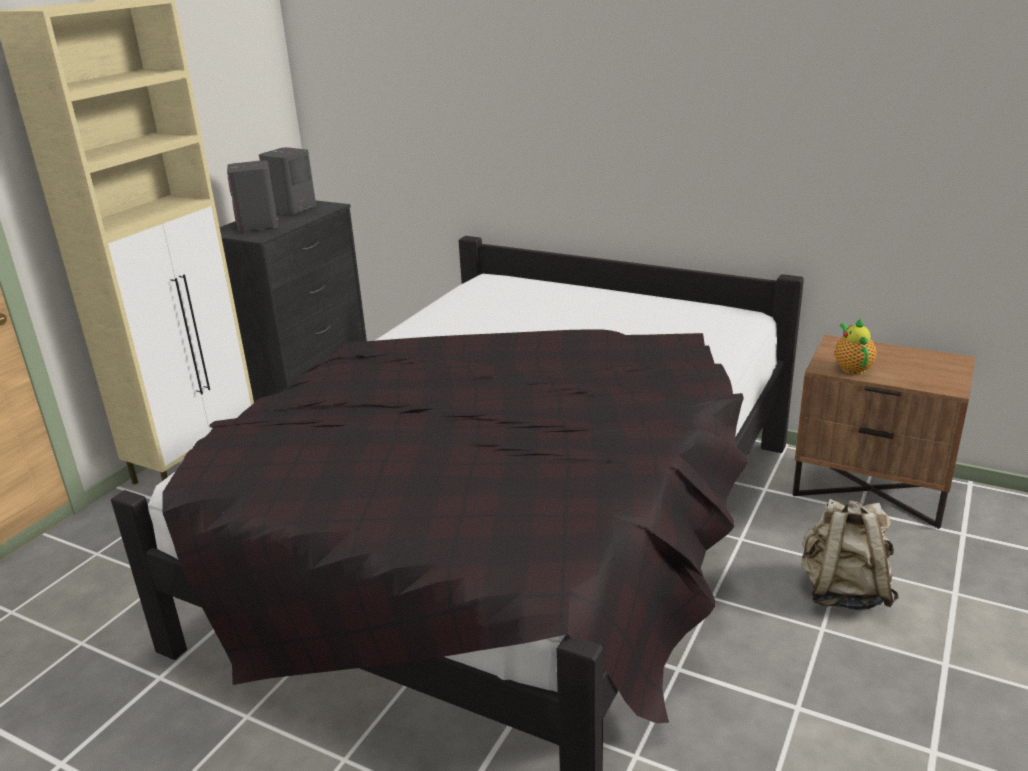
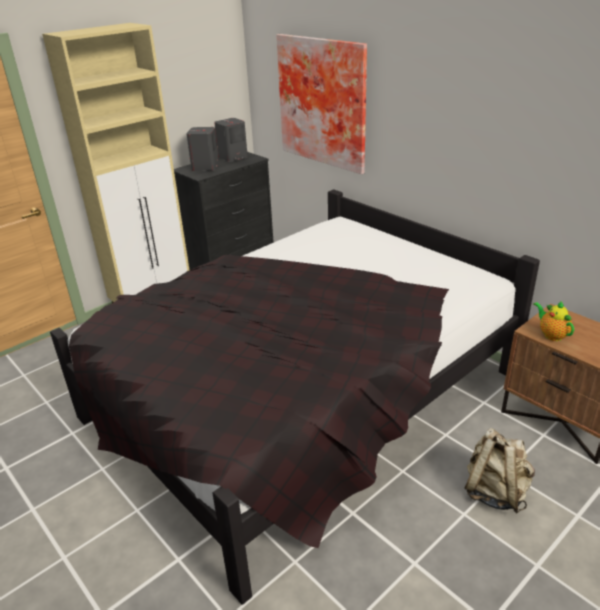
camera: 20 degrees right, 5 degrees up
teapot [835,318,877,375] -> teapot turned 45 degrees counterclockwise [534,302,574,341]
none -> picture [276,34,367,174]

